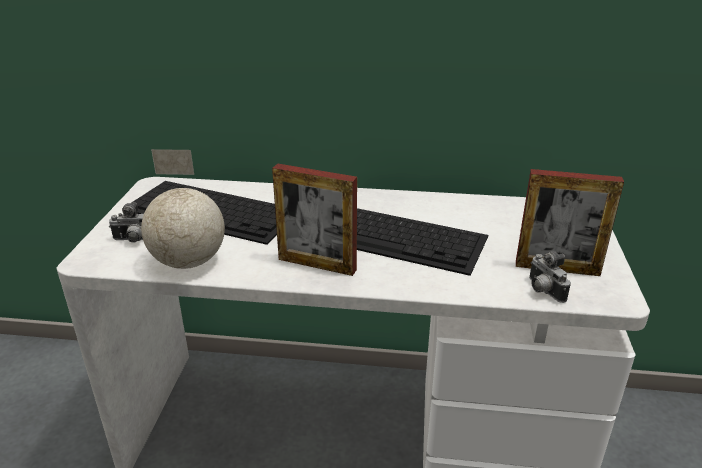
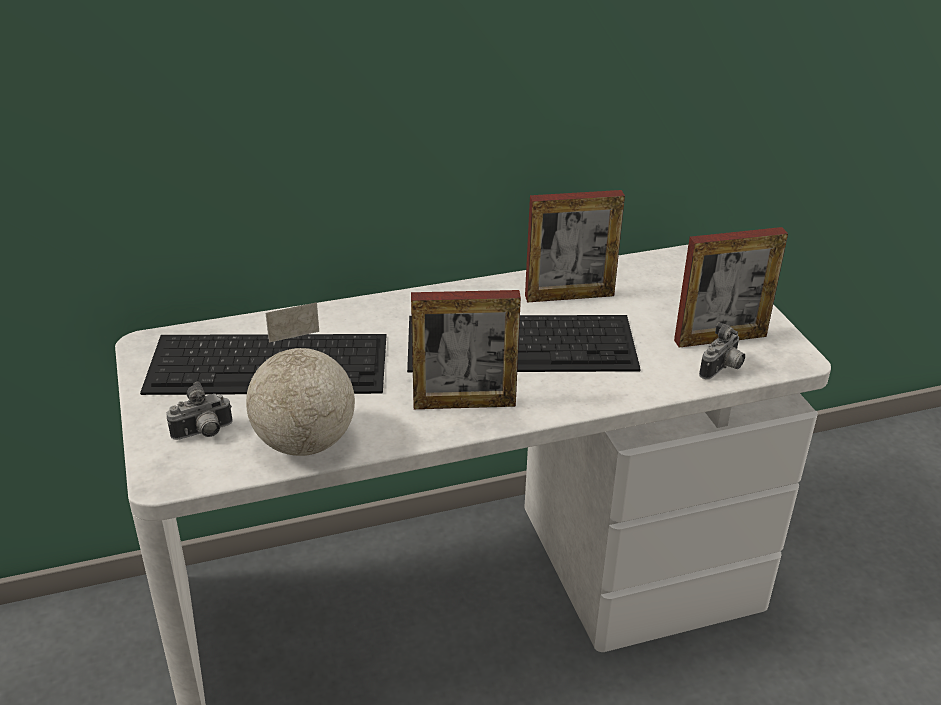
camera: 25 degrees left, 5 degrees up
camera [529,251,571,303] -> camera turned 90 degrees counterclockwise [699,322,745,379]
none -> picture frame [525,190,625,302]

